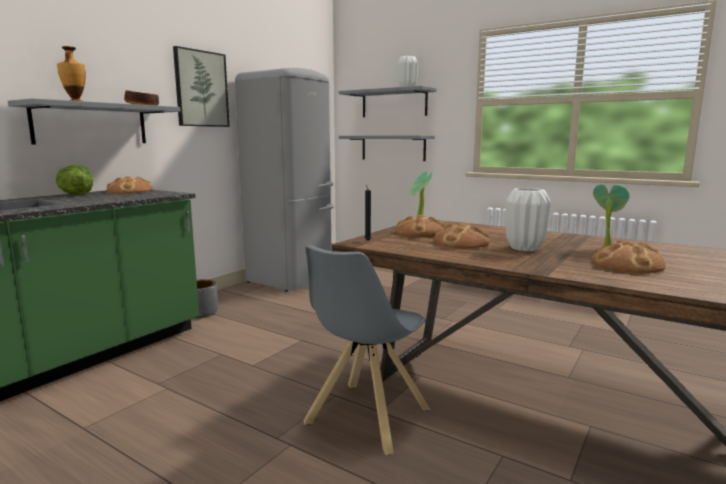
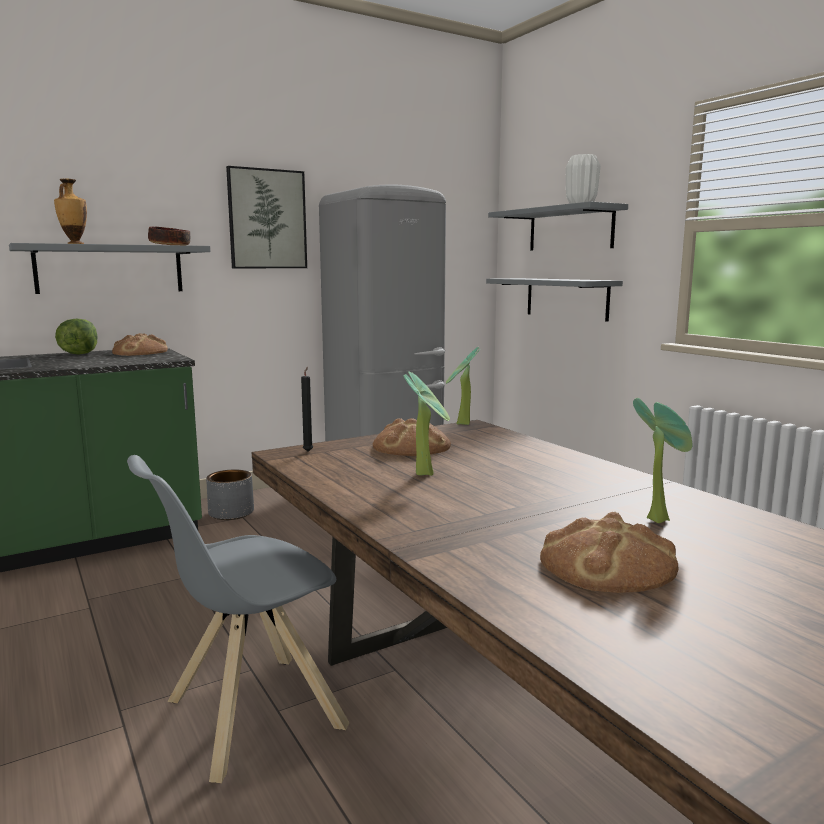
camera: 25 degrees right, 0 degrees up
bread [433,223,489,248] -> potted plant [404,371,450,476]
white vase [506,188,551,251] -> none

